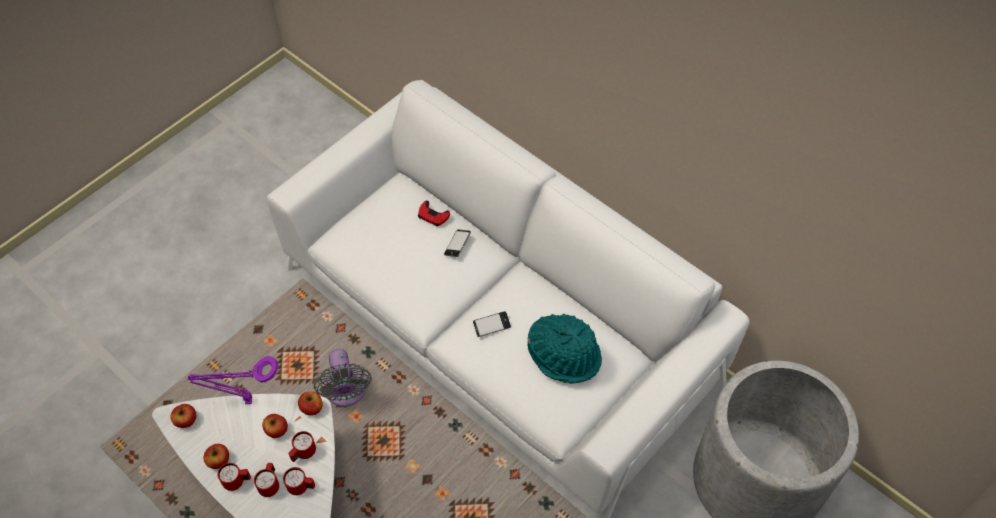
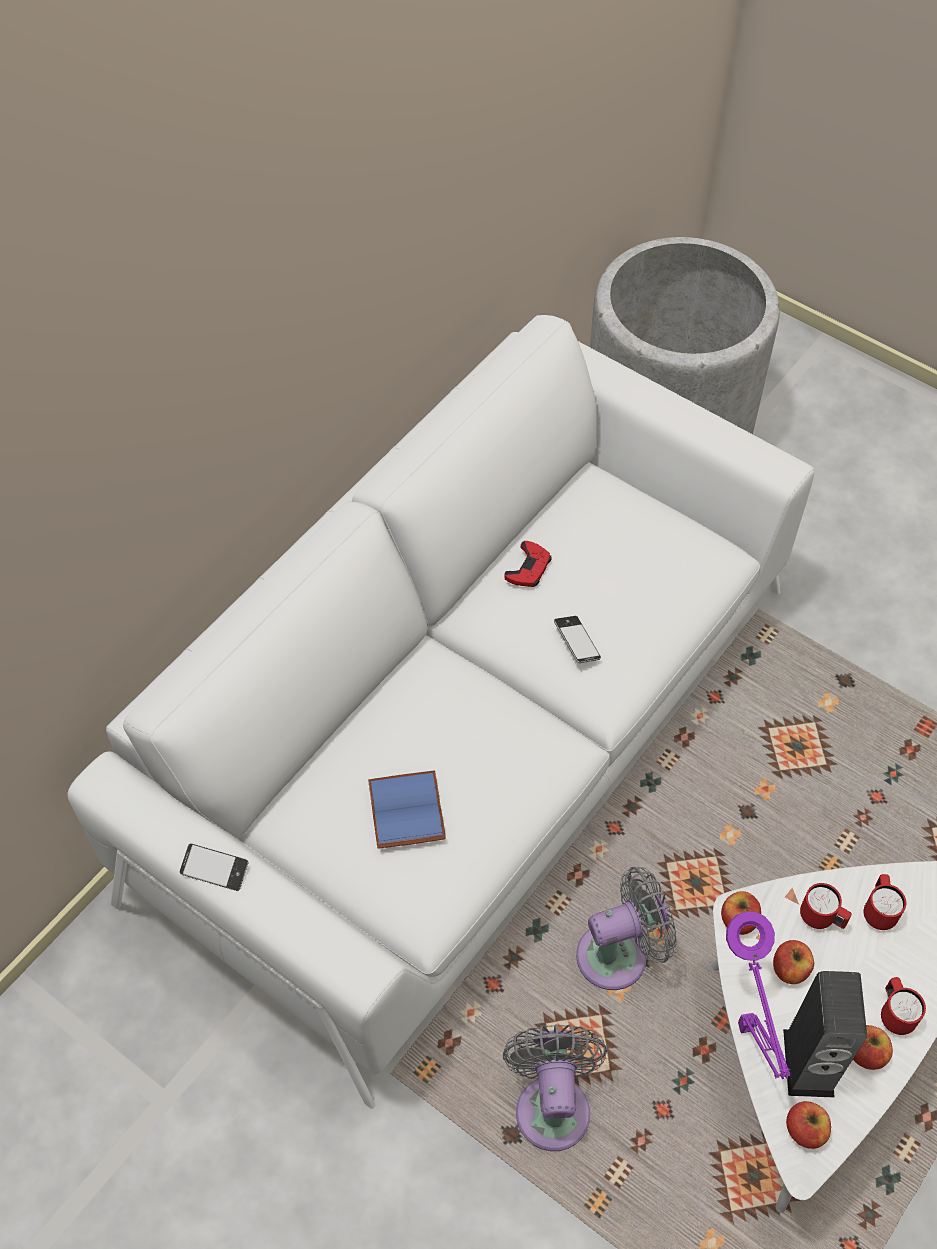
camera: 95 degrees left, 0 degrees up
red mug [254,463,279,497] -> none
red game controller [418,201,450,226] -> red game controller moved to [505,541,552,587]
phone [444,229,471,257] -> phone moved to [180,843,249,891]
turquoise hat [527,314,602,384] -> none
none -> blue book [368,770,446,849]
none -> grey fan [503,1024,608,1151]
none -> speaker [783,971,867,1098]

